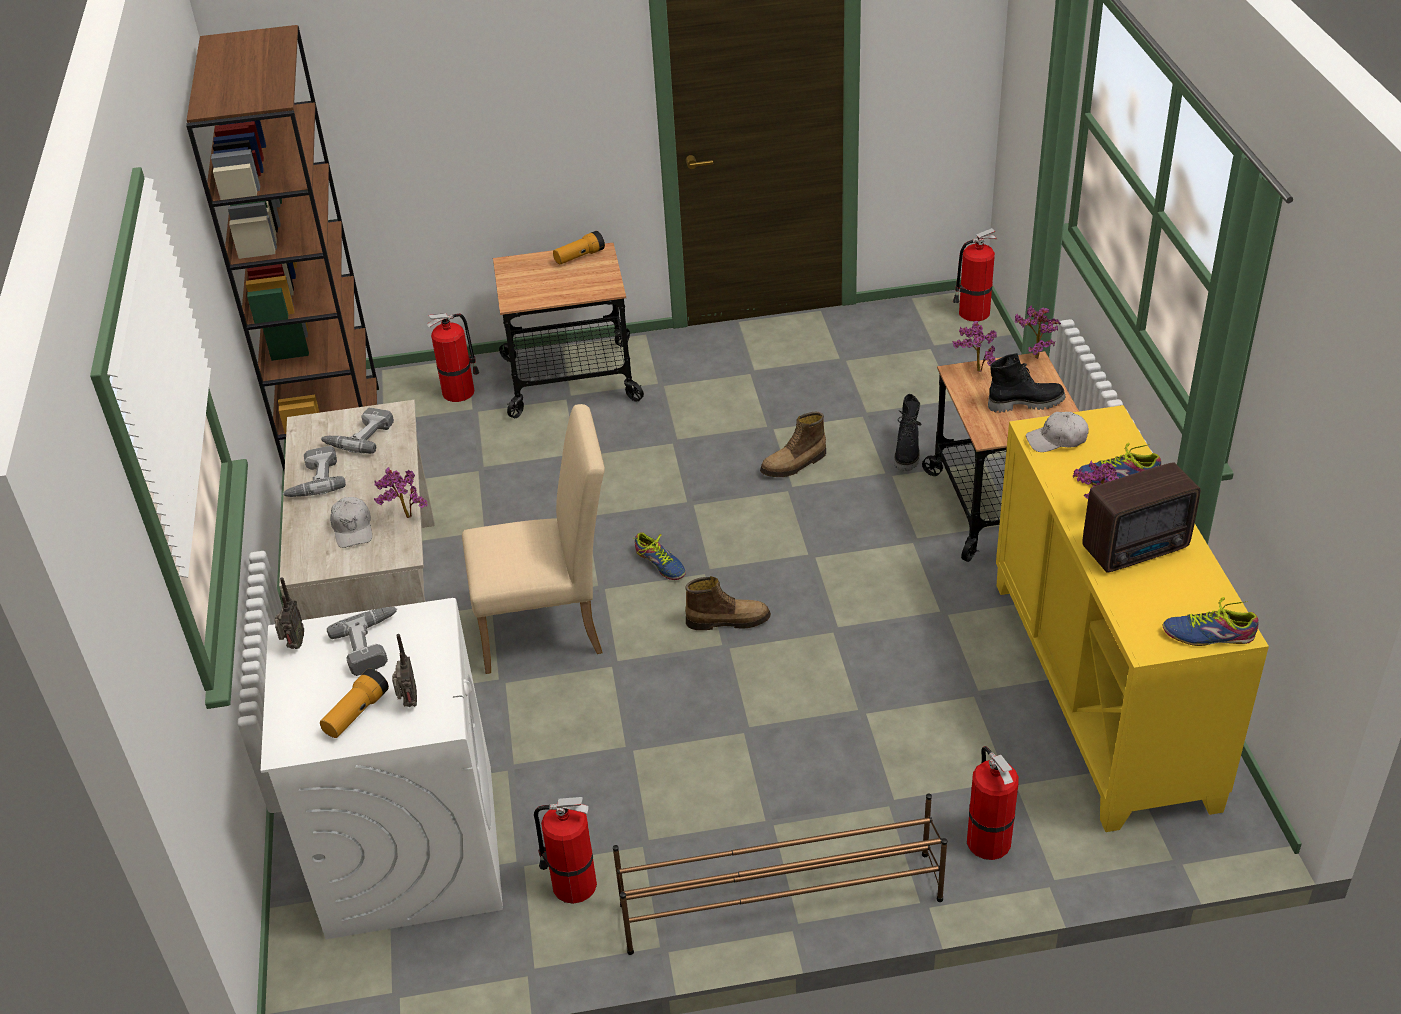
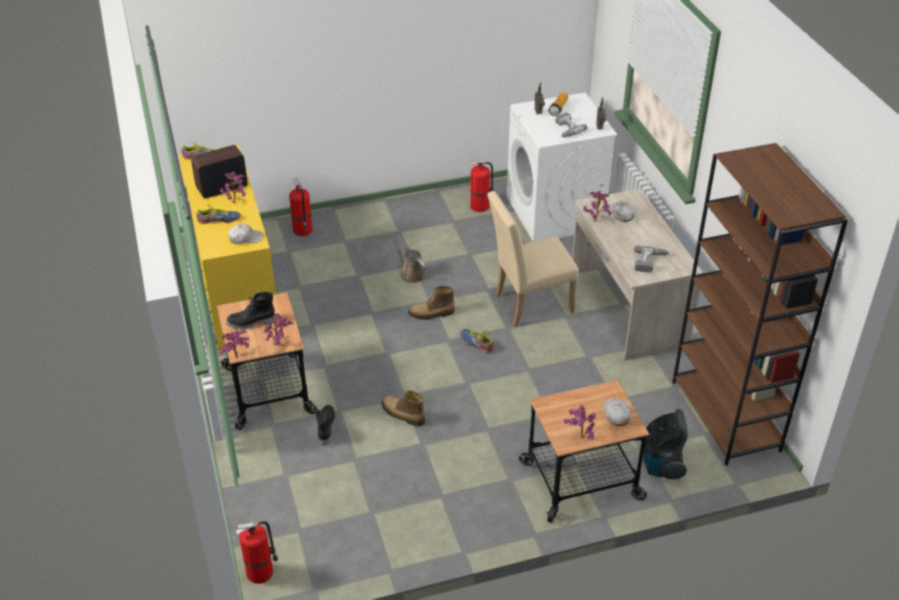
camera: 170 degrees right, 0 degrees up
power drill [282,446,346,497] -> none
fire extinguisher [427,313,480,402] -> vacuum cleaner [643,409,688,479]
flashlight [553,231,605,264] -> potted plant [564,405,596,439]
brown shoe rack [613,794,947,955] -> none
boot [760,412,826,477] -> boot turned 105 degrees counterclockwise [382,390,425,426]
none -> brown watering can [391,232,426,283]
none -> white cap [603,398,631,426]

